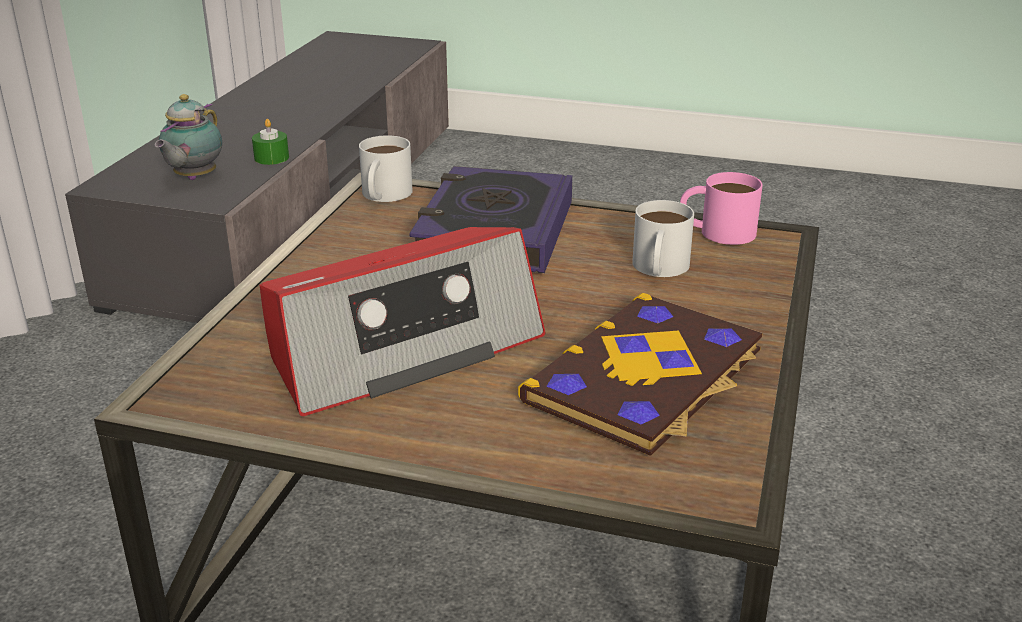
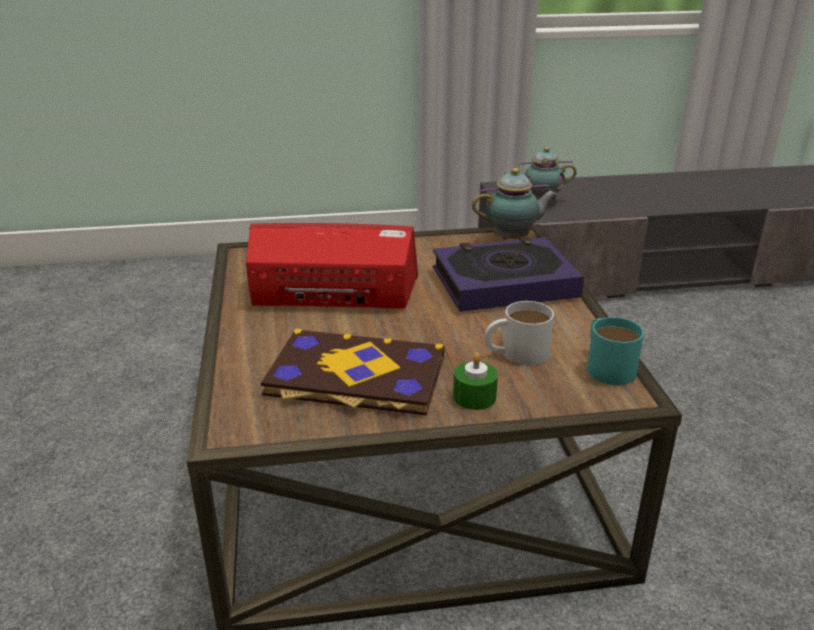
camera: 65 degrees right, 0 degrees up
green candle [252,119,289,165] -> green candle moved to [453,353,498,410]
radio [260,227,546,416] -> radio turned 150 degrees clockwise [246,223,418,309]
white mug [359,135,413,202] -> teapot [472,168,558,240]
pink mug [680,172,763,245] -> turquoise mug [587,317,644,385]

